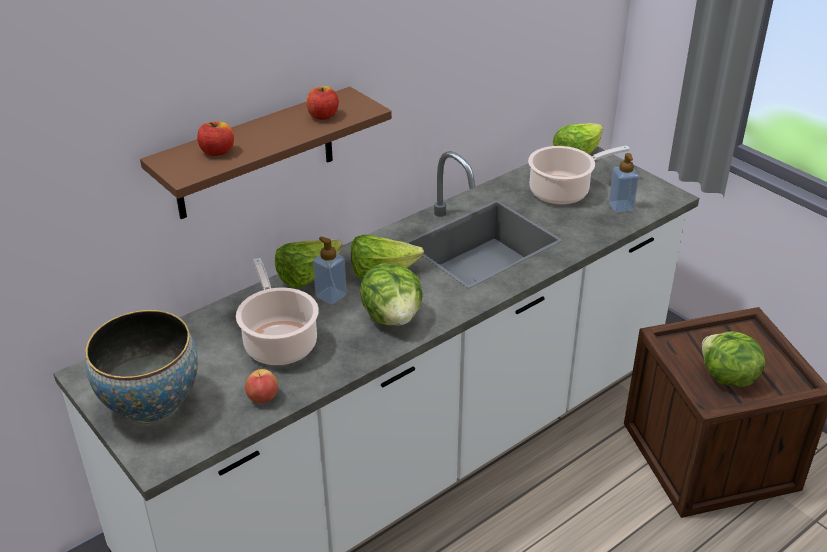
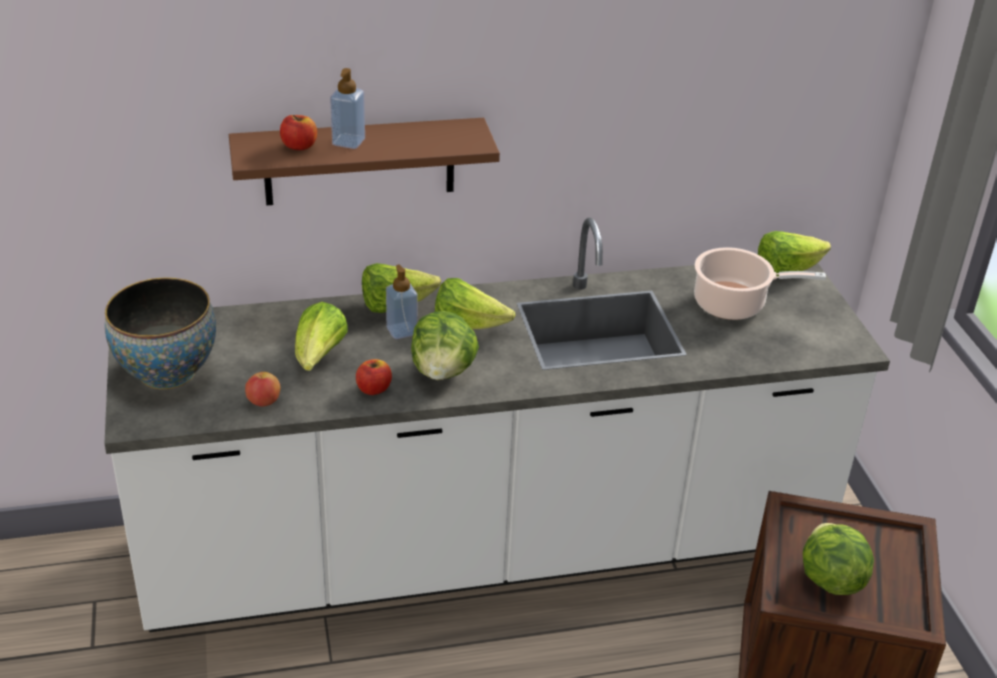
camera: 25 degrees right, 0 degrees up
cooking pot [236,258,319,365] -> lettuce [295,302,348,371]
apple [306,86,339,120] -> apple moved to [356,359,392,395]
soap dispenser [609,153,639,212] -> soap dispenser moved to [330,68,365,149]

